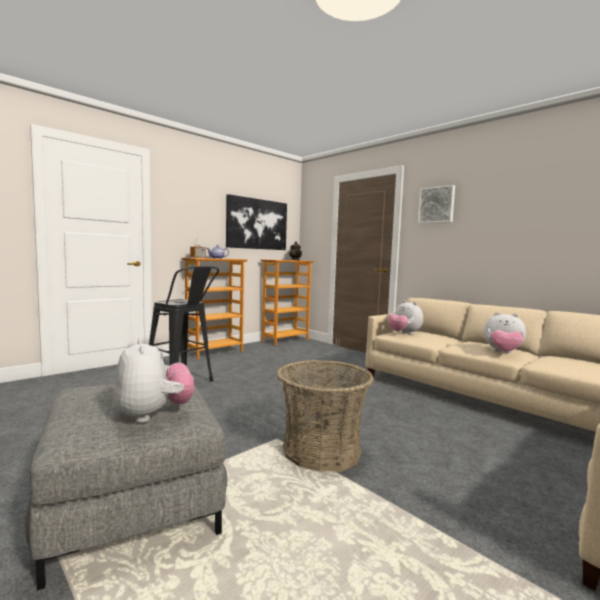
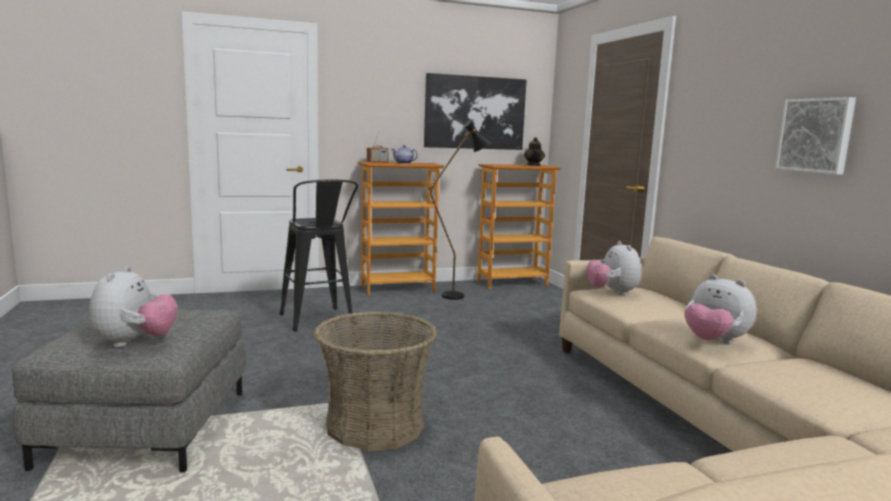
camera: 25 degrees right, 5 degrees up
picture [418,185,455,224] -> picture moved to [775,97,856,175]
none -> black floor lamp [430,120,494,300]

